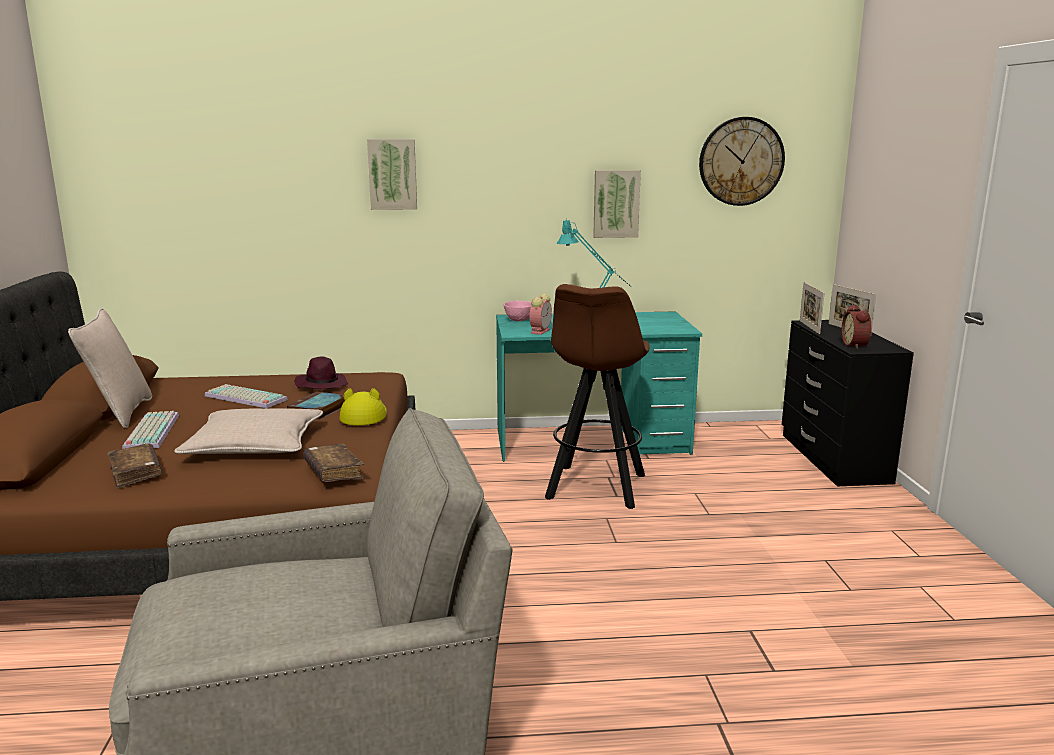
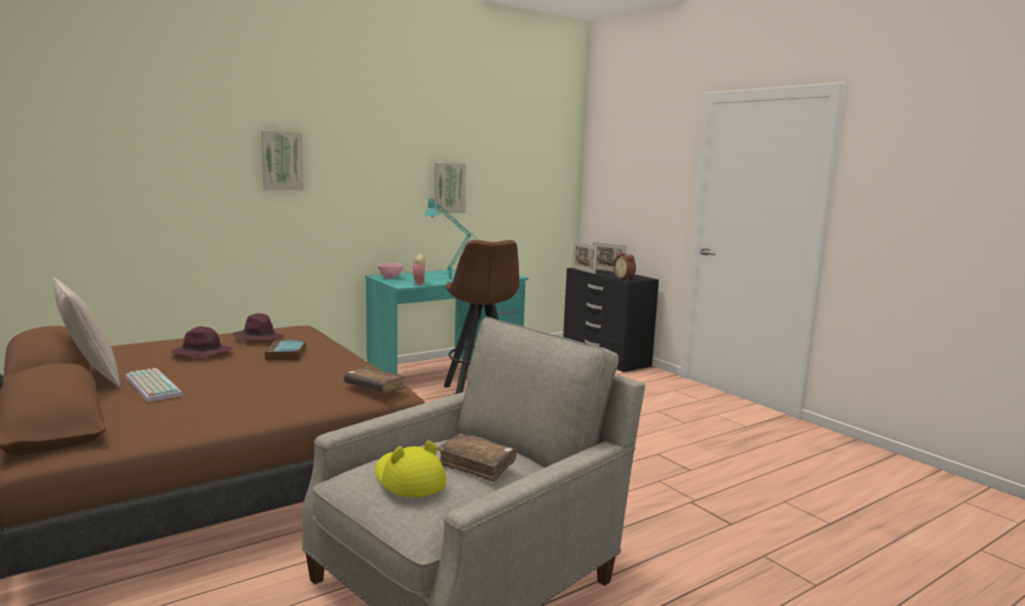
camera: 30 degrees left, 5 degrees down
brown book [107,444,162,489] -> brown book moved to [437,434,516,482]
beige pillow [174,408,323,454] -> none
keyboard [205,384,288,408] -> purple hat [171,326,232,359]
yellow hat [339,388,387,425] -> yellow hat moved to [375,440,446,497]
wall clock [699,117,785,206] -> none

